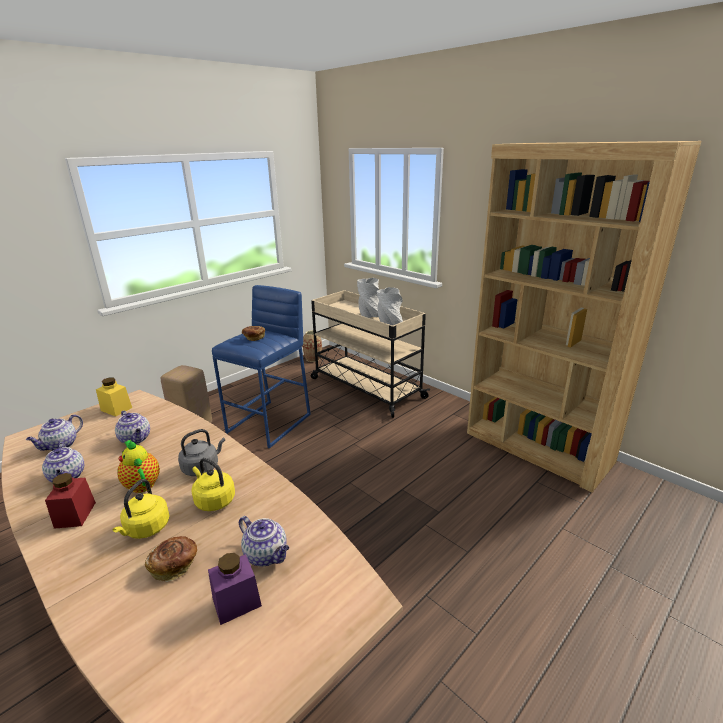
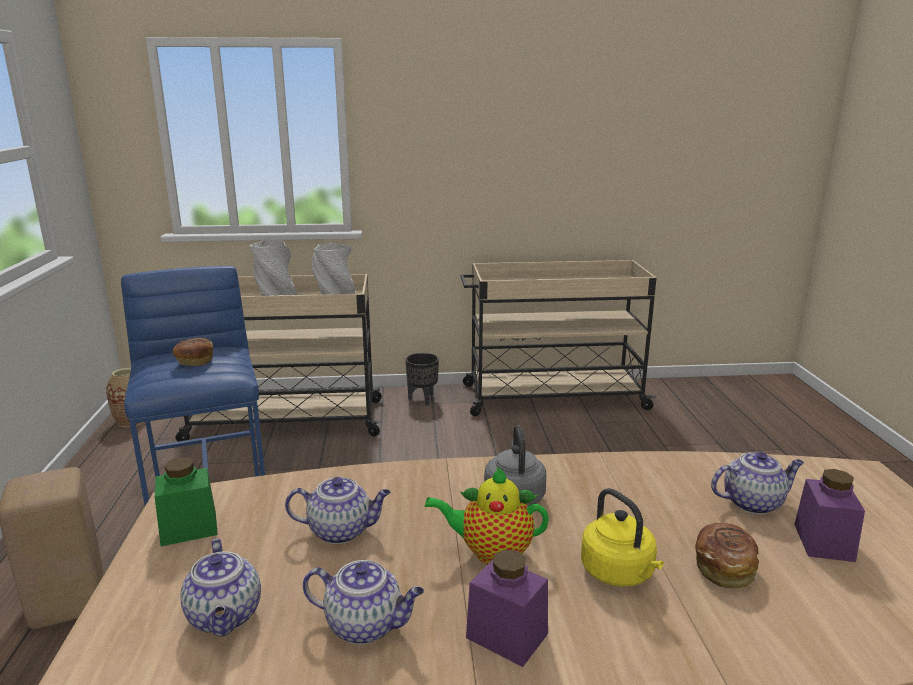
camera: 50 degrees left, 5 degrees down
red jar [45,473,96,529] -> purple jar [466,549,548,667]
yellow jar [96,377,132,417] -> green jar [155,457,218,546]
yellow kettle [191,458,235,511] -> none
brown bookcase [467,141,701,492] -> beige cart [460,260,657,416]
none -> black planter [405,353,439,406]

